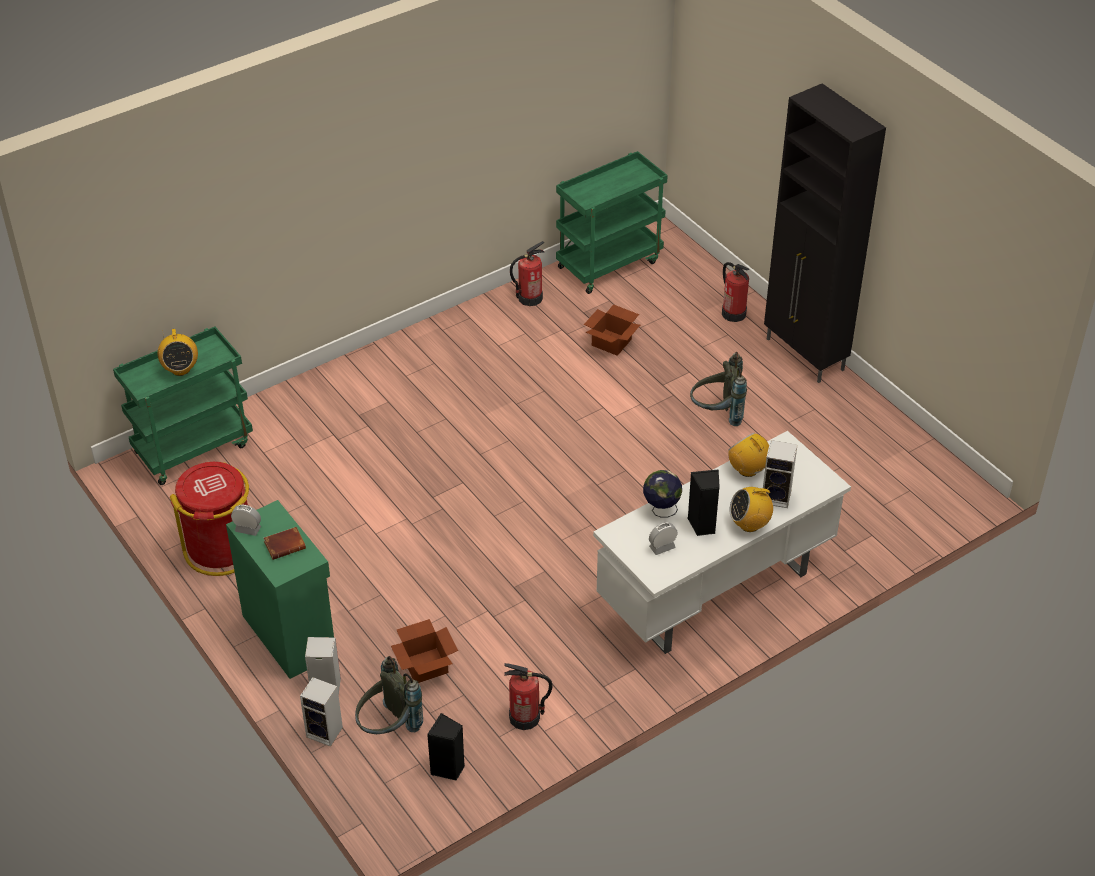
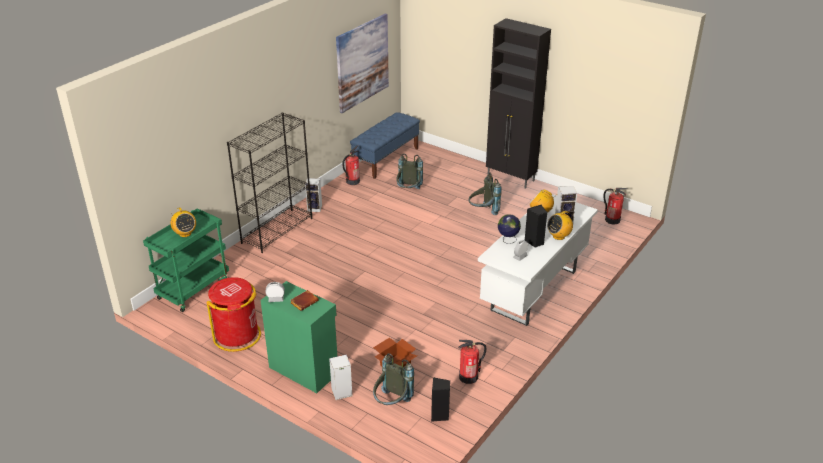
camera: 20 degrees left, 10 degrees down
speaker [300,677,343,747] -> speaker moved to [305,178,322,212]
green cart [556,151,668,294] -> blue bench [350,112,420,179]
cardboard box [584,304,640,356] -> grey backpack [396,154,423,189]
fire extinguisher [722,262,749,322] -> fire extinguisher moved to [603,188,627,225]
none -> black bookcase [227,112,312,253]
none -> picture [336,14,389,113]

